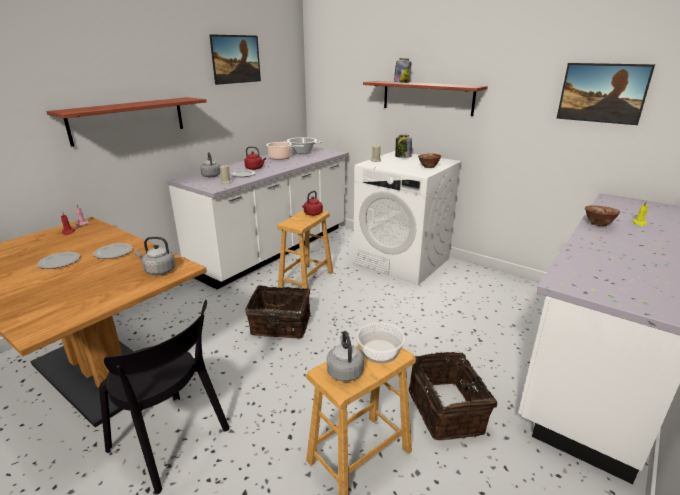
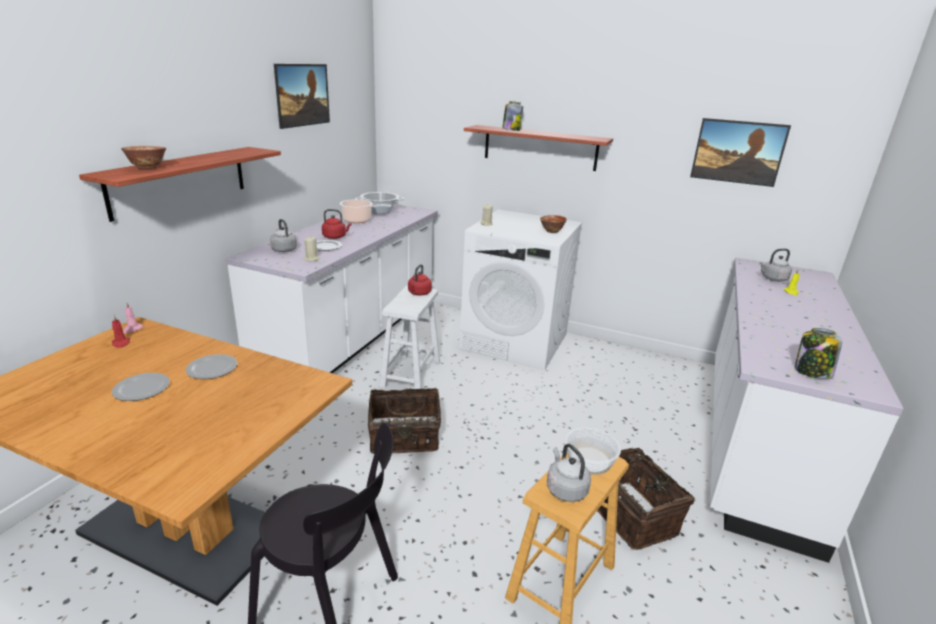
camera: 15 degrees left, 0 degrees up
grey kettle [135,237,175,275] -> grey kettle moved to [759,249,792,282]
brown stool [277,210,333,289] -> white stool [379,286,440,389]
jar [395,135,412,158] -> jar moved to [795,328,842,379]
bowl [585,205,620,226] -> bowl moved to [121,146,166,169]

